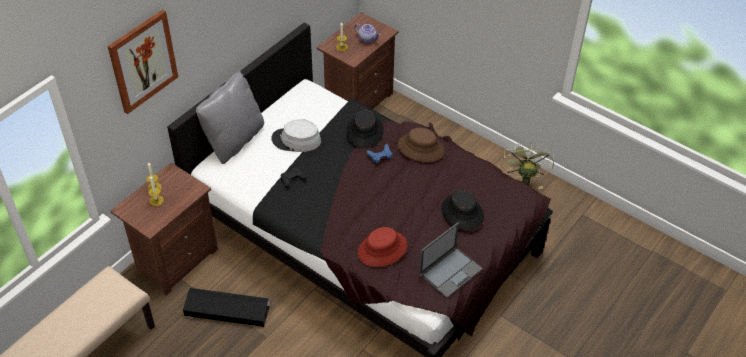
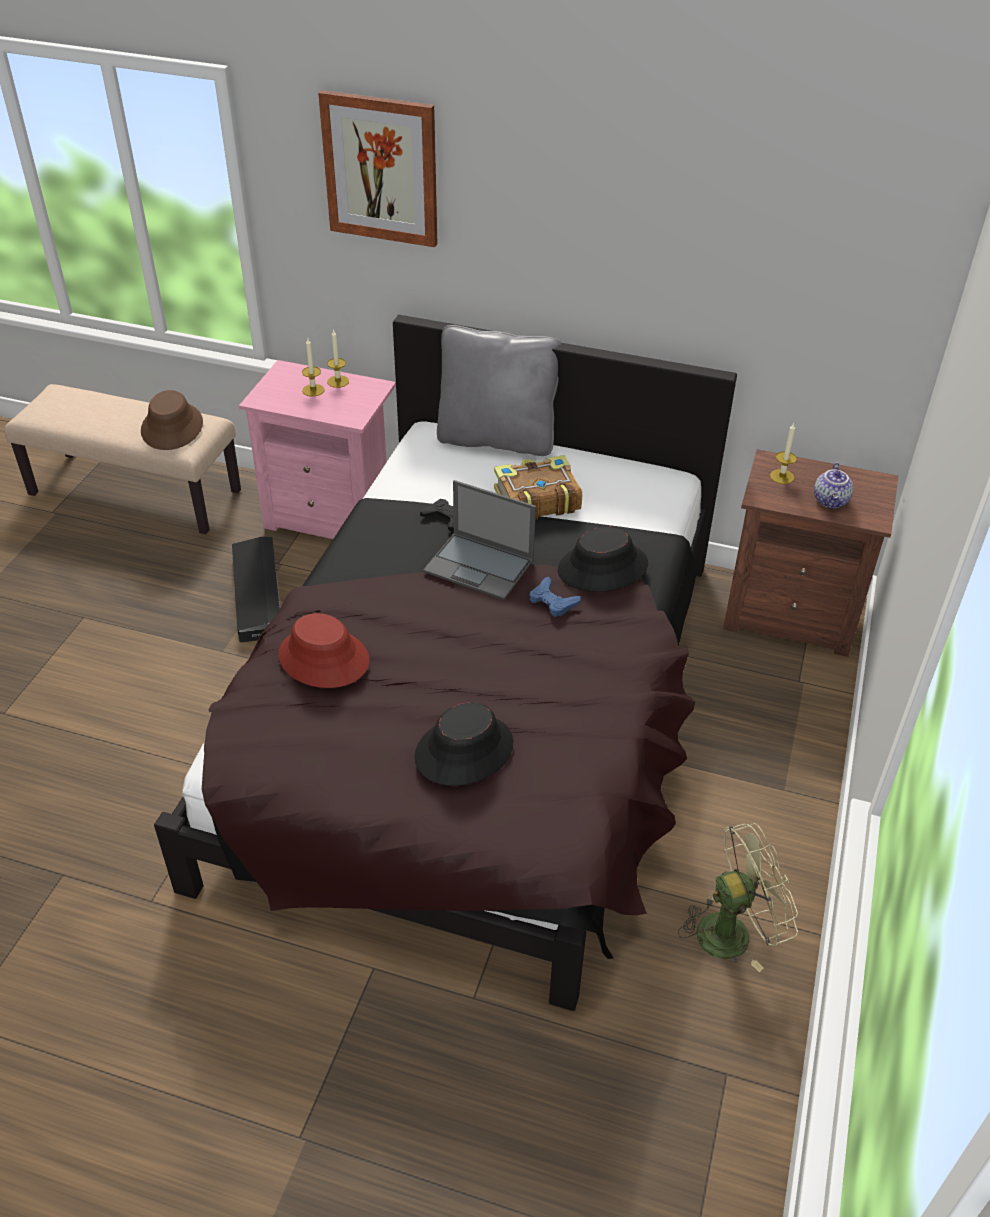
camera: 70 degrees right, 5 degrees down
brown nightstand [110,163,218,295] -> pink nightstand [239,360,396,539]
grey hat [271,119,321,152] -> book [494,455,582,519]
brown hat [398,128,445,162] -> brown hat moved to [141,390,203,450]
laptop [419,222,483,298] -> laptop moved to [423,480,536,600]

